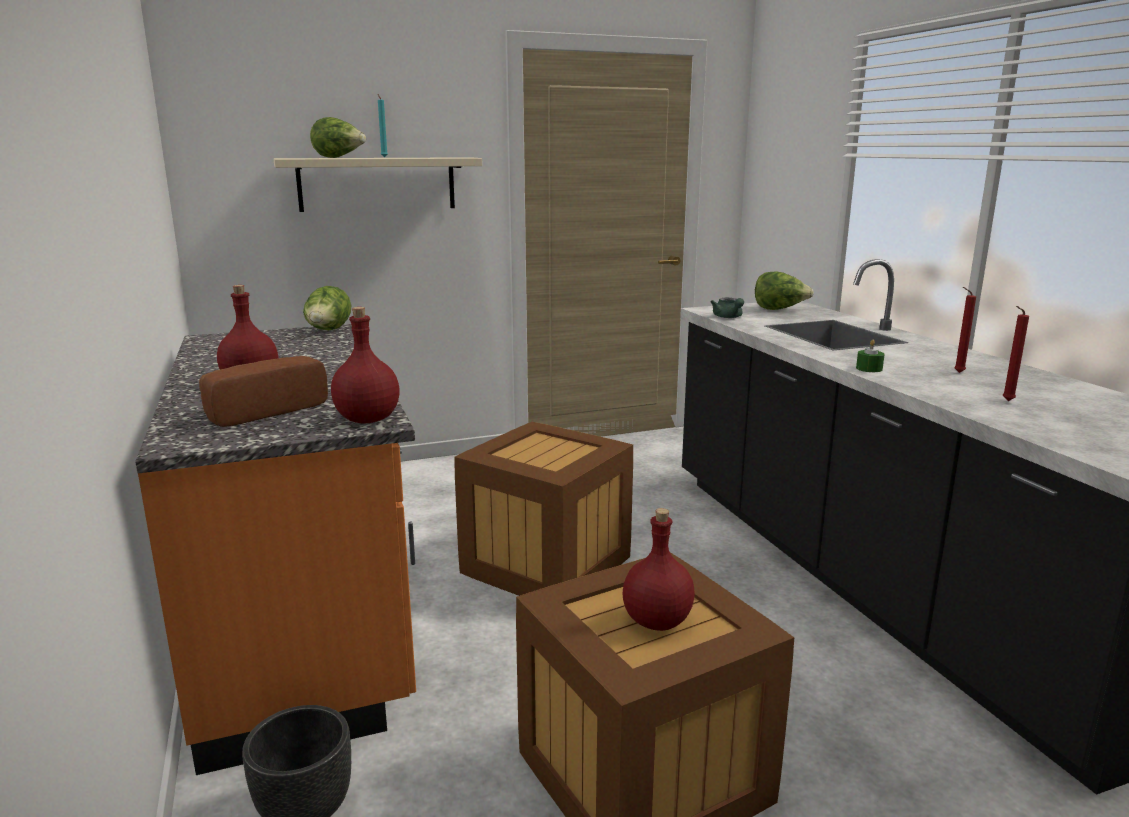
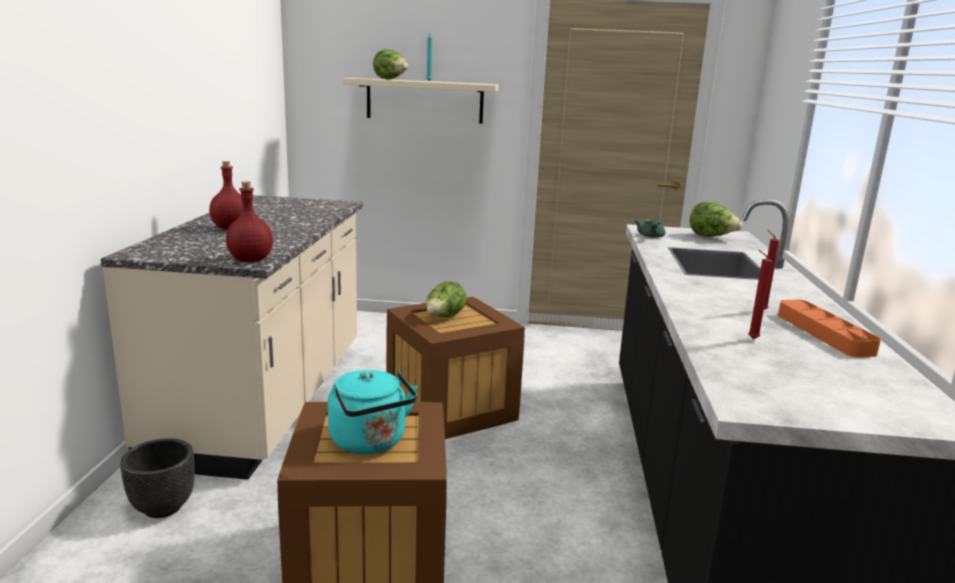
camera: 25 degrees right, 0 degrees up
orange counter [135,324,416,775] -> beige counter [101,195,363,480]
bread [199,356,328,427] -> none
lettuce [303,286,351,330] -> lettuce moved to [426,281,467,317]
red bottle [623,508,695,631] -> turquoise kettle [328,370,417,454]
green candle [856,340,885,372] -> none
none -> orange tray [778,300,881,357]

